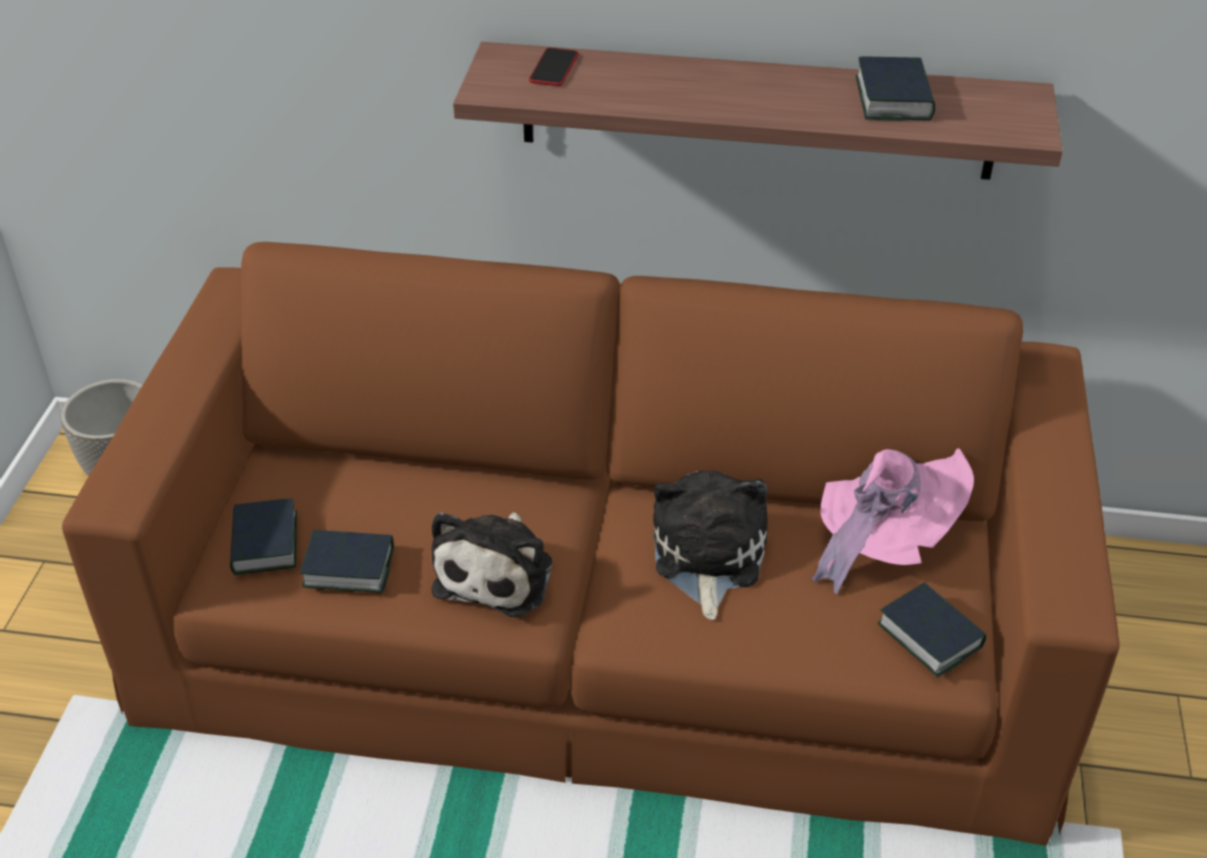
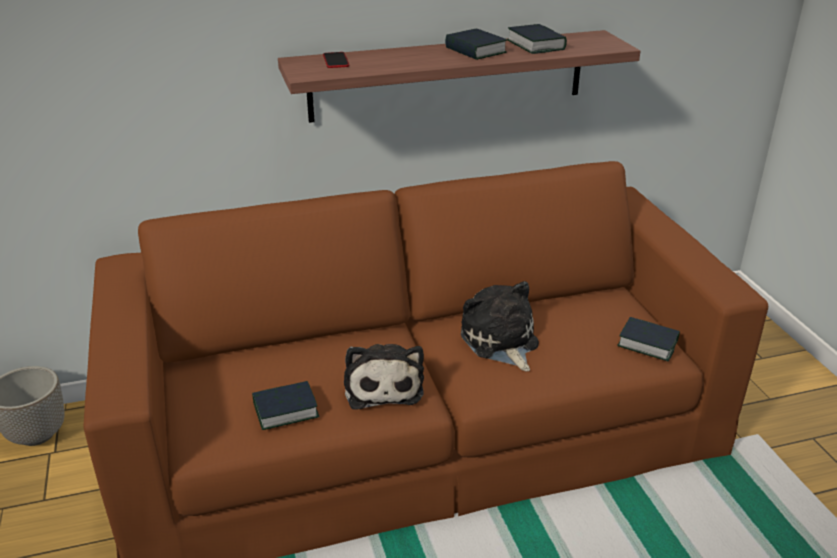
camera: 25 degrees left, 10 degrees down
book [230,498,297,575] -> book moved to [445,29,507,60]
pink hat [812,448,974,595] -> none

